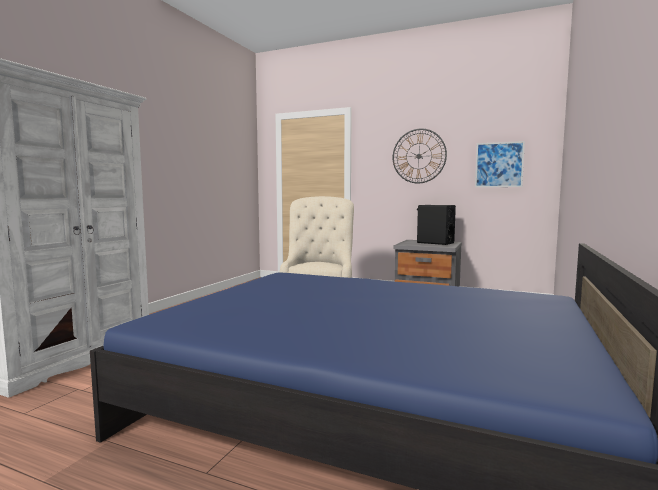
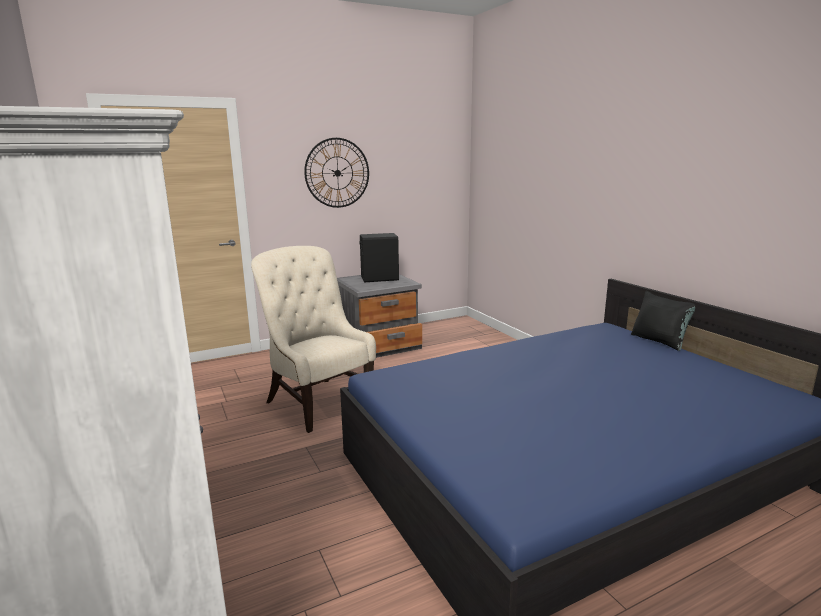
camera: 50 degrees left, 10 degrees up
picture [475,141,525,187] -> none
none -> black pillow [631,291,695,351]

